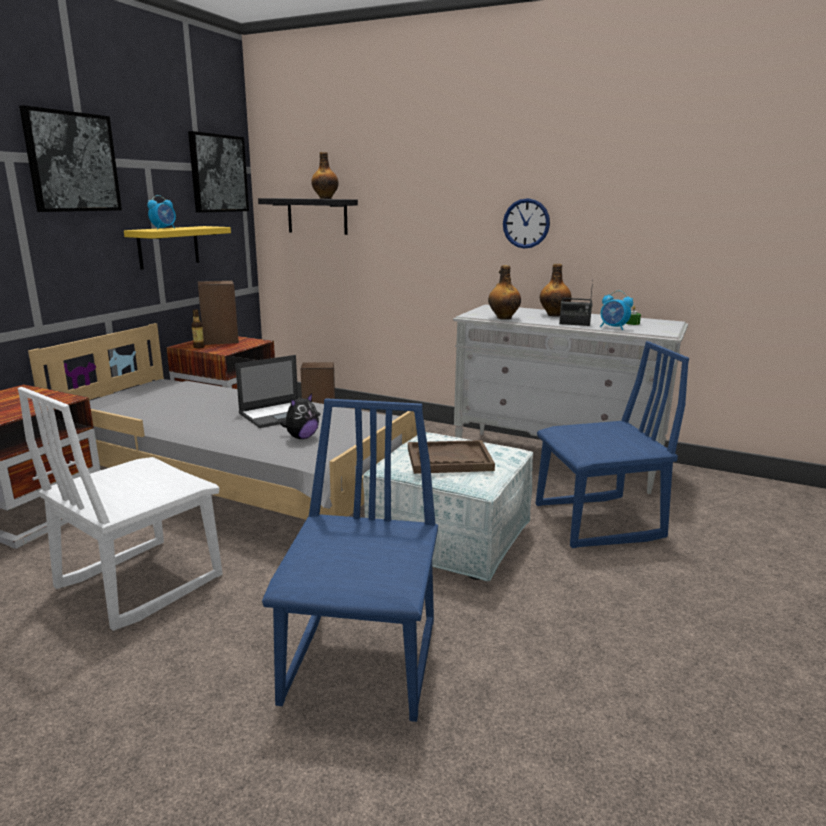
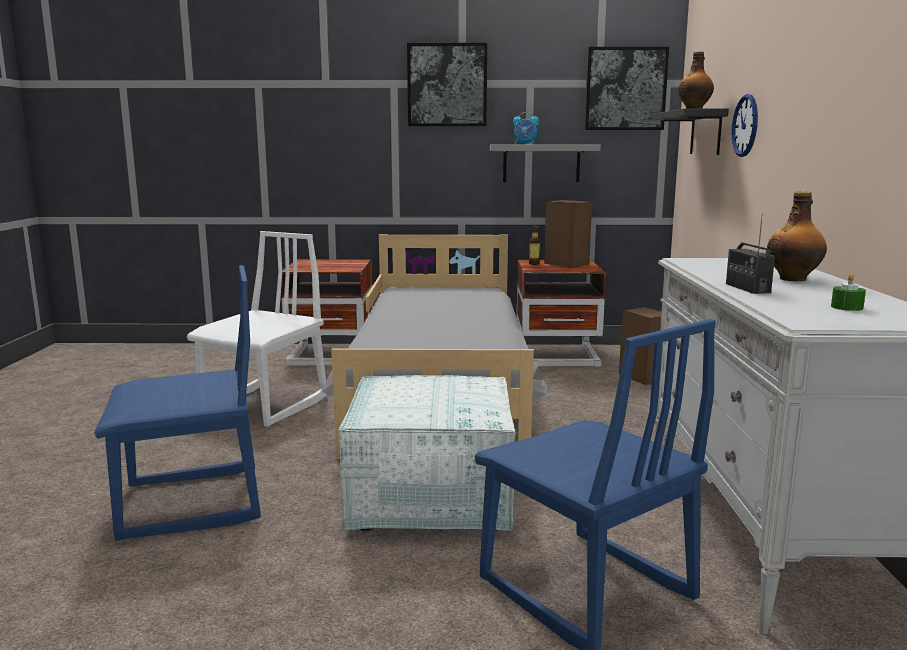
camera: 65 degrees right, 5 degrees down
white chair [18,387,223,631] -> white chair turned 105 degrees clockwise [187,231,327,427]
yellow shelf [124,226,231,270] -> grey shelf [490,145,601,182]
laptop [235,355,320,428] -> none
plush toy [280,393,319,439] -> none
brown tray [408,440,495,474] -> none
bottle [488,265,521,320] -> none
wall clock [503,198,550,249] -> wall clock moved to [732,94,758,157]
alarm clock [600,290,633,330] -> none

